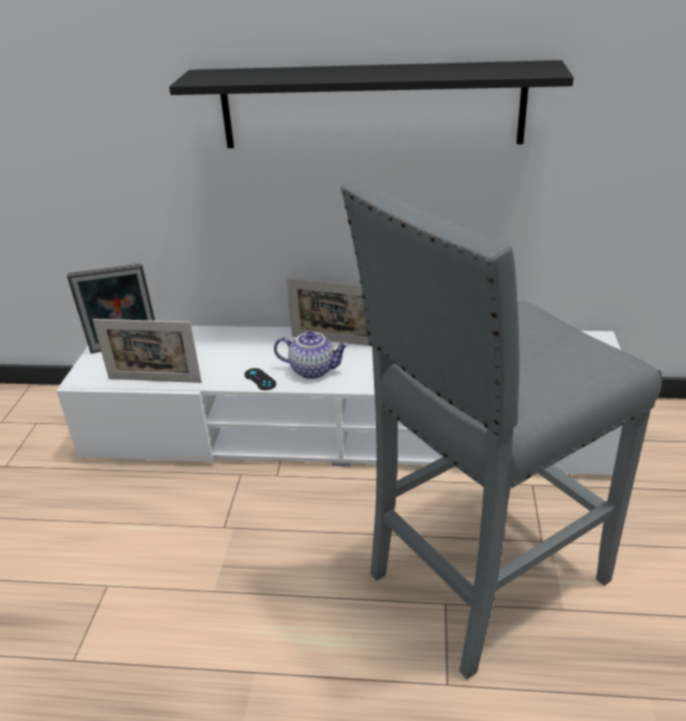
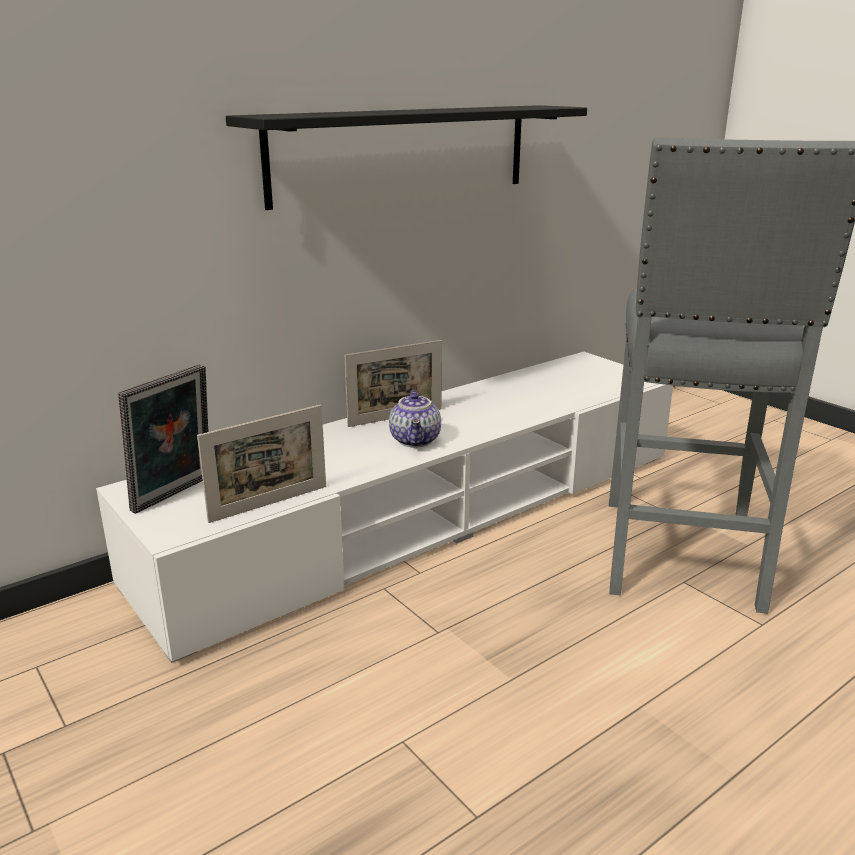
camera: 45 degrees left, 10 degrees down
black game controller [244,368,276,390] -> none
teapot [274,331,349,379] -> teapot turned 120 degrees clockwise [389,390,441,447]

